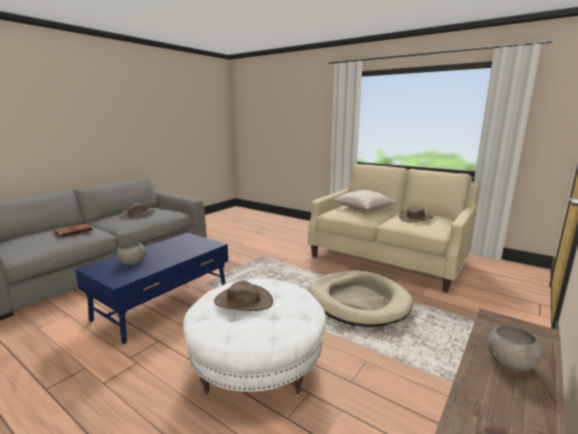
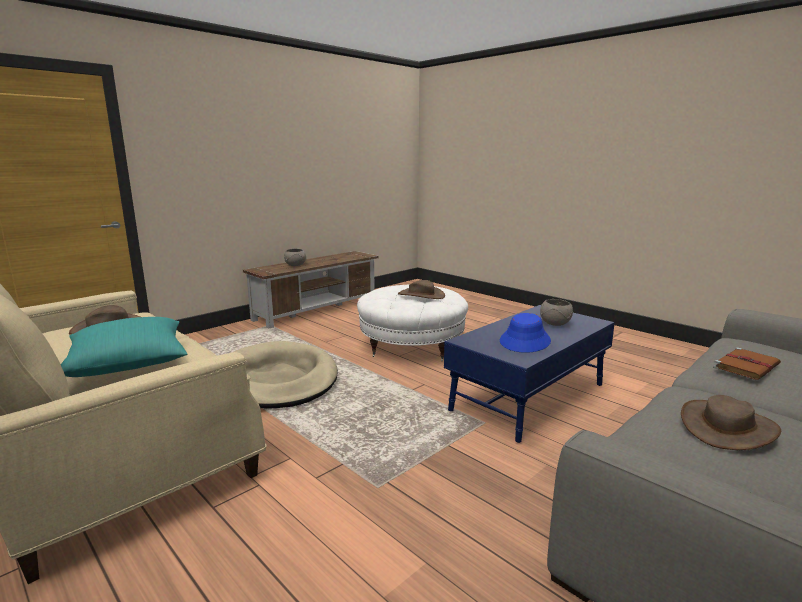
camera: 170 degrees left, 0 degrees up
beige pillow [333,190,397,211] -> turquoise pillow [61,317,187,377]
none -> blue hat [500,313,551,353]

